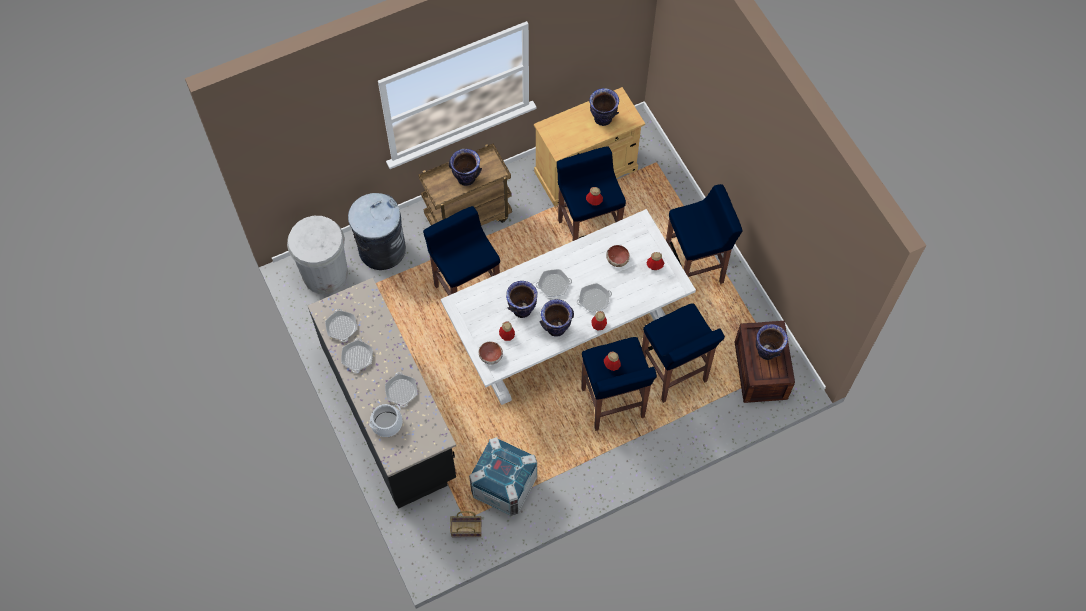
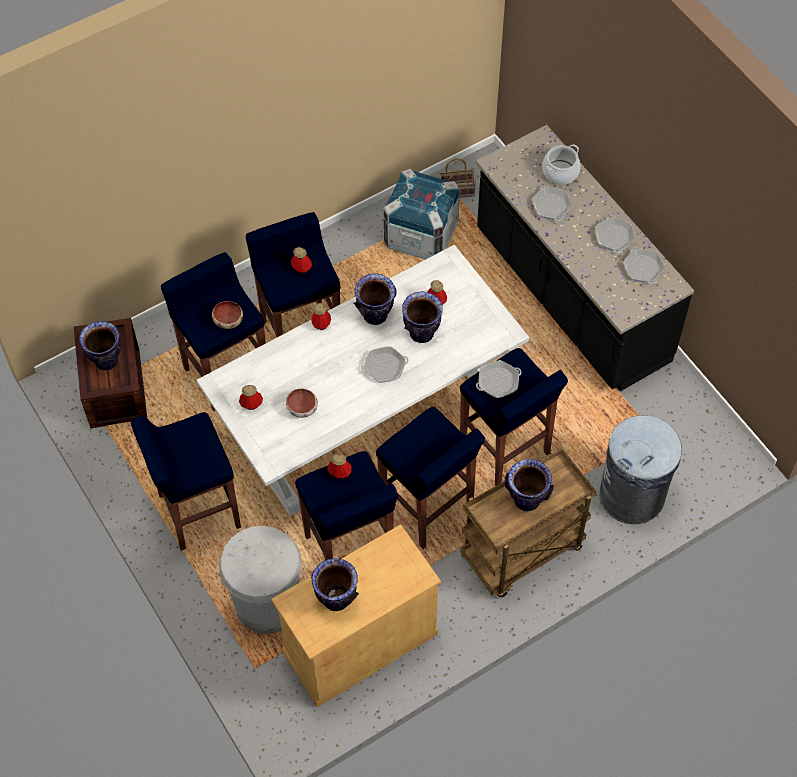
camera: 175 degrees right, 5 degrees down
white trash can [287,216,348,294] -> white trash can moved to [219,526,302,634]
bowl [479,342,503,364] -> bowl moved to [212,301,243,329]
frying pan [577,283,612,312] -> frying pan moved to [476,360,521,398]
none -> blue stool [376,407,485,549]

